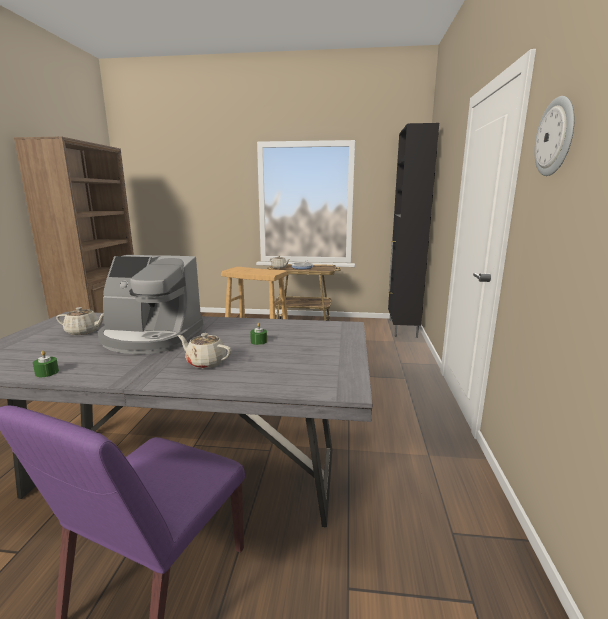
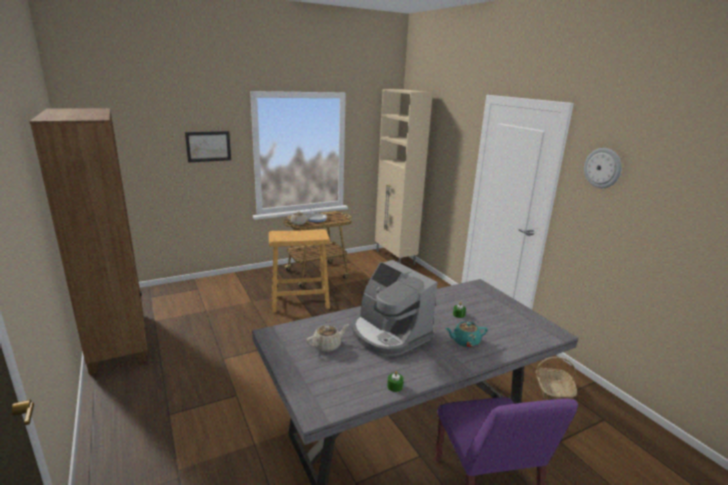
camera: 35 degrees left, 5 degrees up
coffee machine [98,255,203,354] -> coffee machine turned 75 degrees clockwise [352,260,437,356]
beige teapot [178,333,232,368] -> turquoise teapot [445,322,488,347]
black cabinet [388,123,439,338] -> beige cabinet [375,89,433,265]
none -> picture [185,131,231,163]
none -> basket [536,357,577,400]

